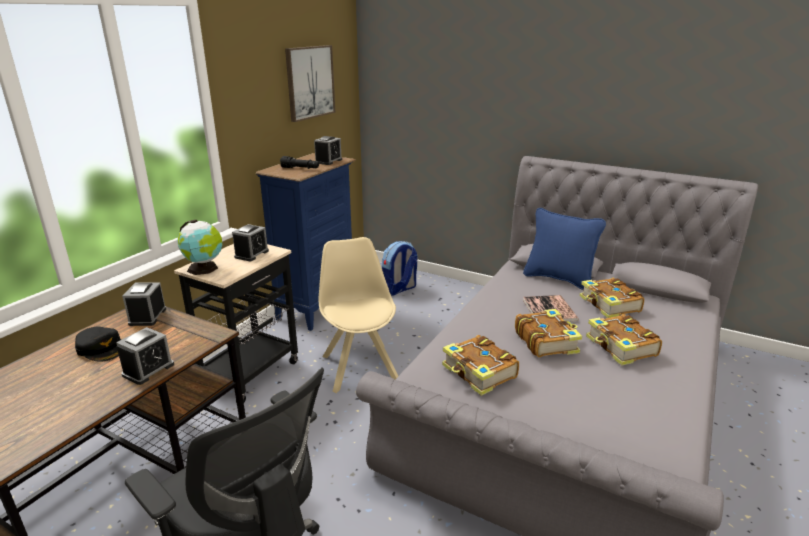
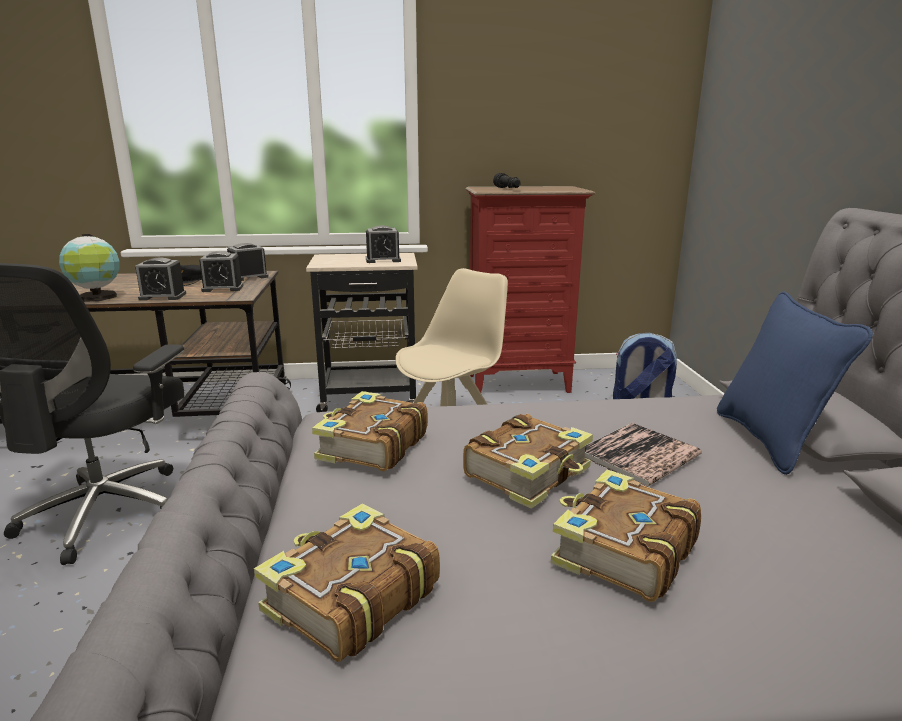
camera: 55 degrees right, 5 degrees down
globe [177,220,222,275] -> globe moved to [59,234,120,302]
blue dresser [256,153,355,331] -> red dresser [466,186,596,393]
picture [285,45,335,122] -> none
alarm clock [314,136,342,165] -> alarm clock moved to [199,251,244,292]
book [580,277,645,318] -> book moved to [254,503,440,662]

